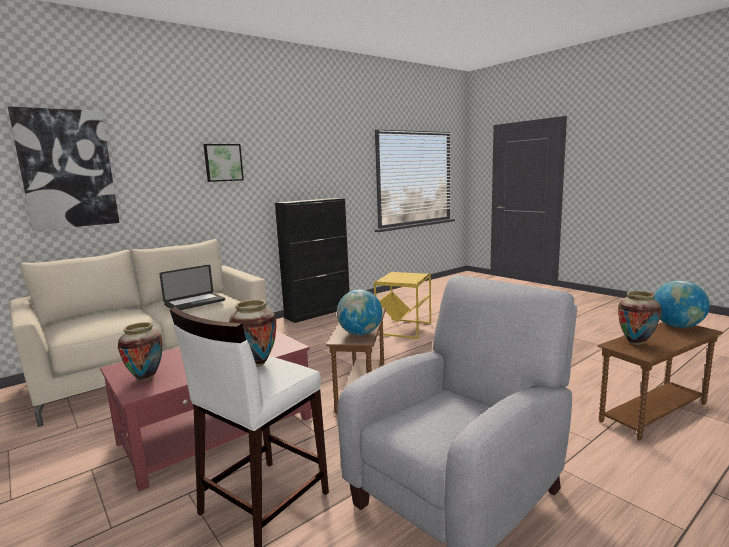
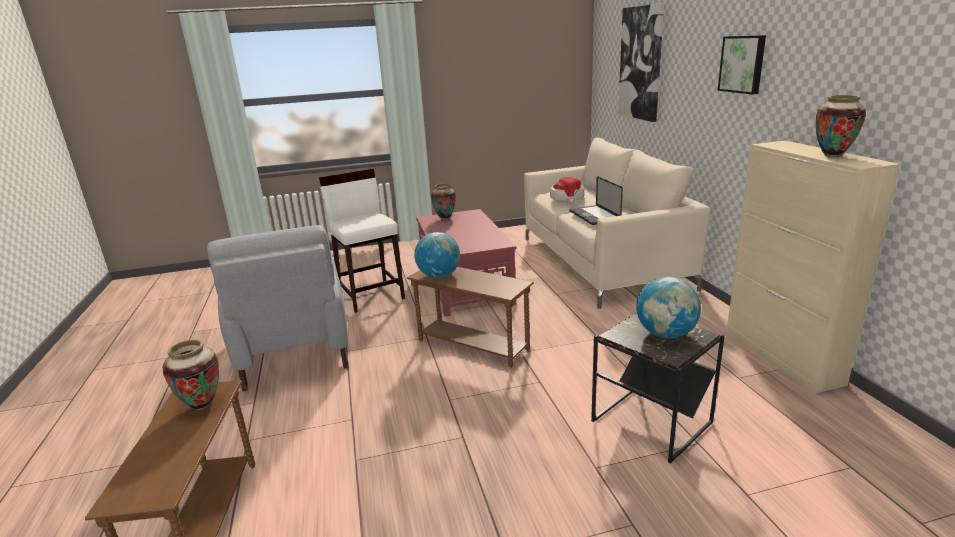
camera: 115 degrees right, 10 degrees up
vase [229,300,276,367] -> vase moved to [816,95,866,157]
black cabinet [275,198,350,323] -> beige cabinet [726,141,901,394]
yellow side table [374,272,431,339] -> black side table [591,313,725,464]
globe [654,280,710,328] -> globe moved to [636,277,701,338]
none -> hat [550,177,584,204]

